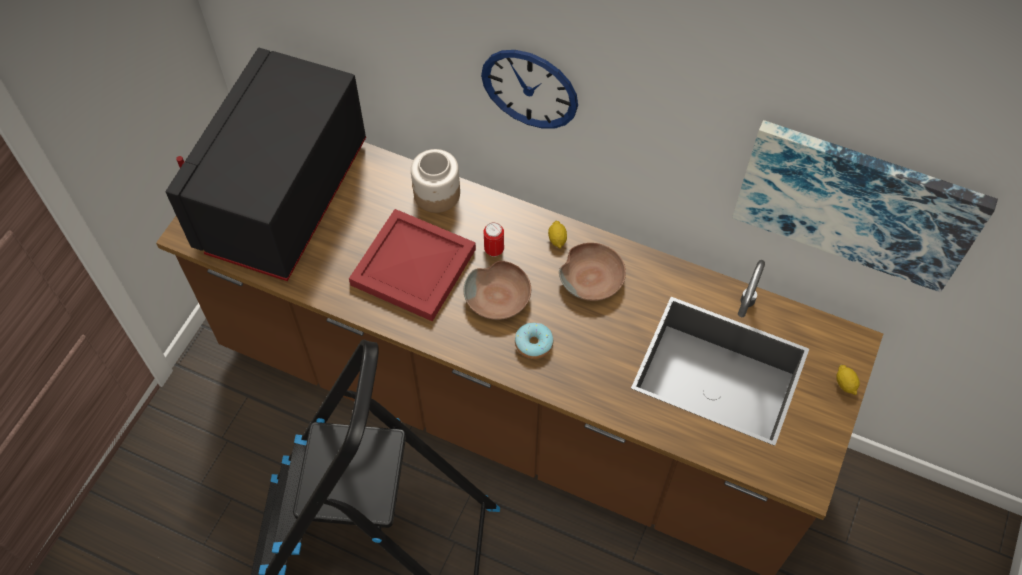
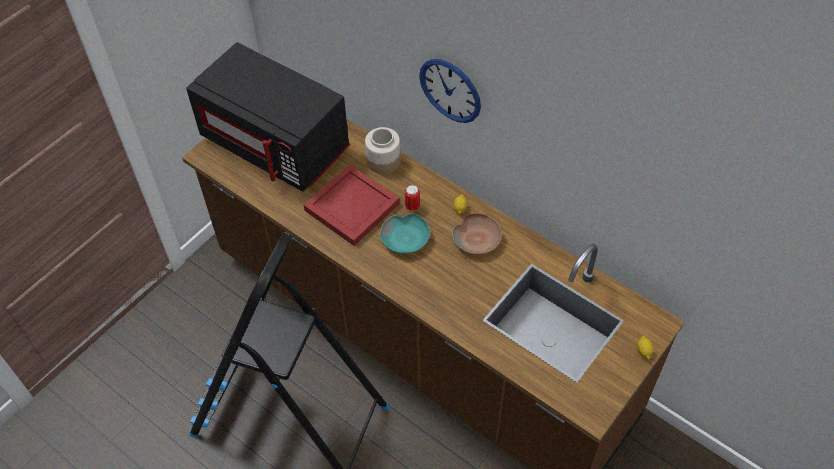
camera: 15 degrees right, 5 degrees down
black microwave [166,47,366,281] -> black microwave turned 90 degrees counterclockwise [186,42,350,192]
brown bowl [464,261,531,320] -> turquoise bowl [380,213,430,254]
donut [515,323,553,359] -> none
picture [732,120,998,292] -> none

